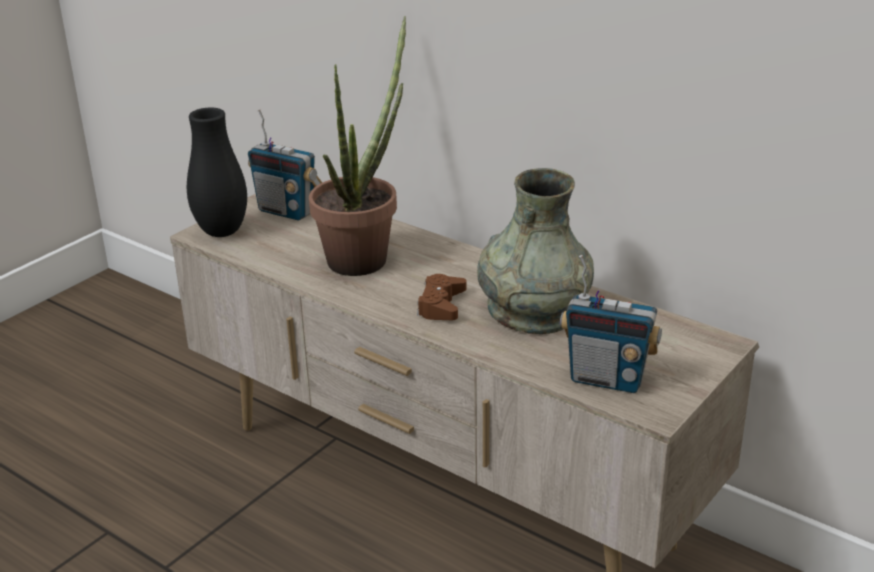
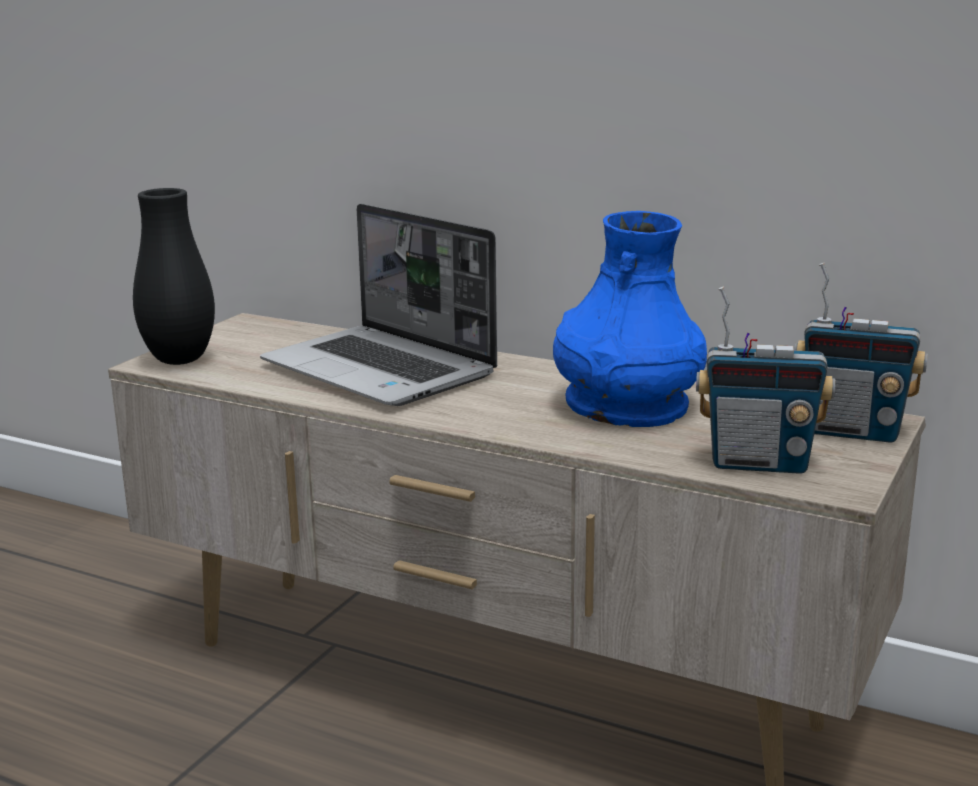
camera: 10 degrees left, 10 degrees down
radio [248,109,322,221] -> radio moved to [794,263,928,443]
potted plant [309,16,406,276] -> laptop [260,204,497,406]
brown game controller [417,274,467,320] -> none
grey vase [477,168,594,334] -> blue vase [553,211,707,427]

